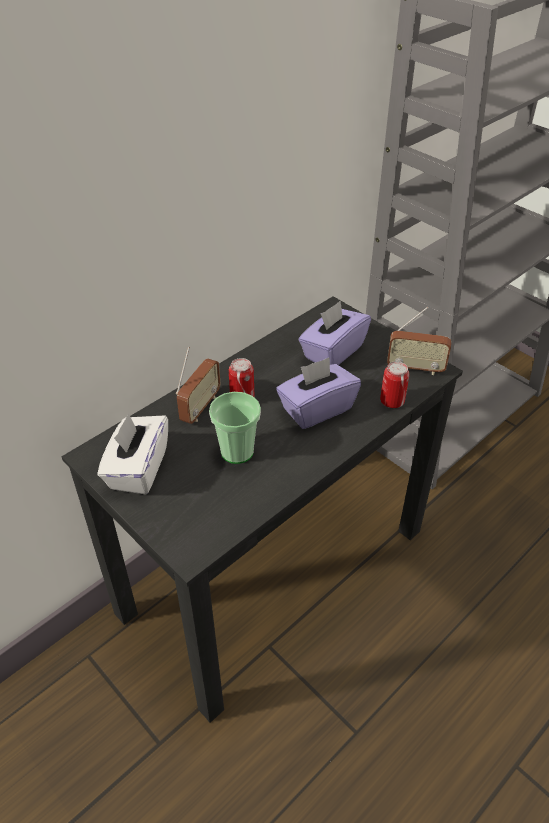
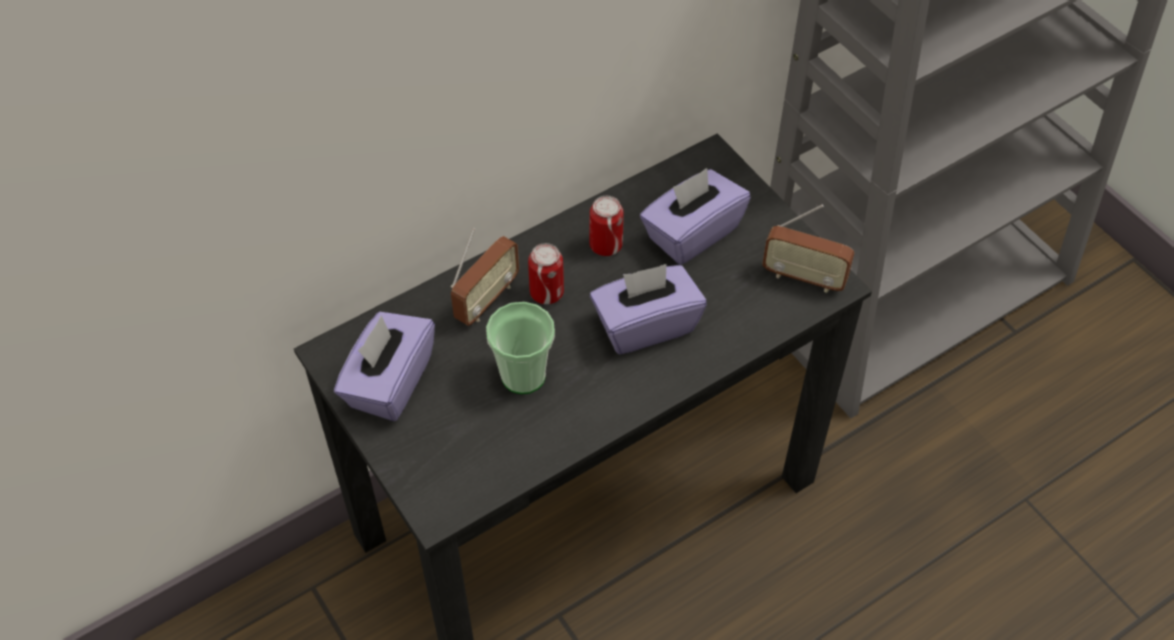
camera: 10 degrees right, 10 degrees up
white tissue box [97,413,168,495] -> purple tissue box [334,312,435,421]
can [380,361,409,408] -> can moved to [589,196,623,256]

